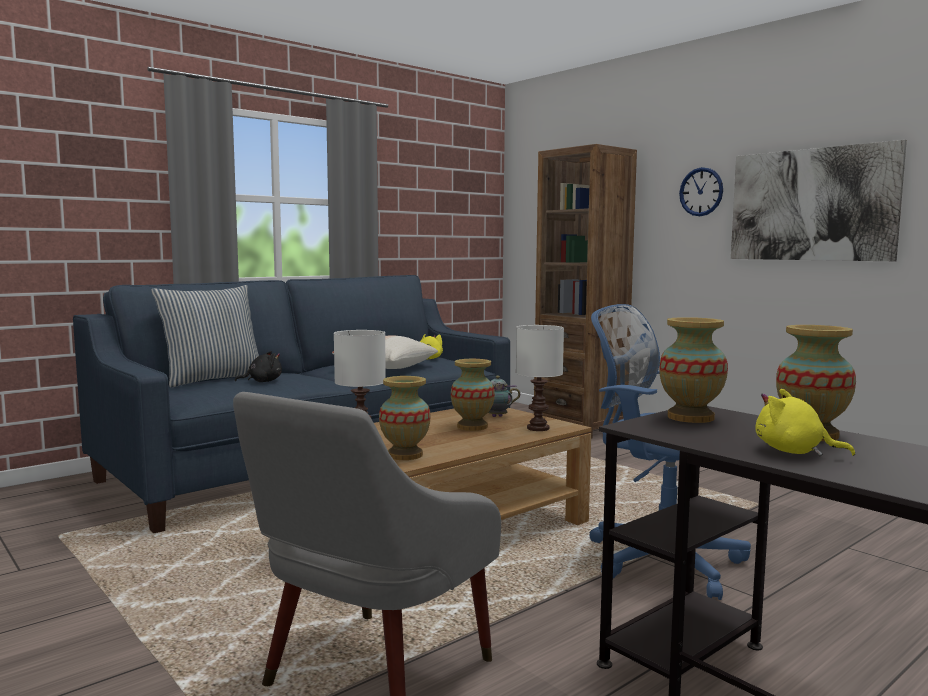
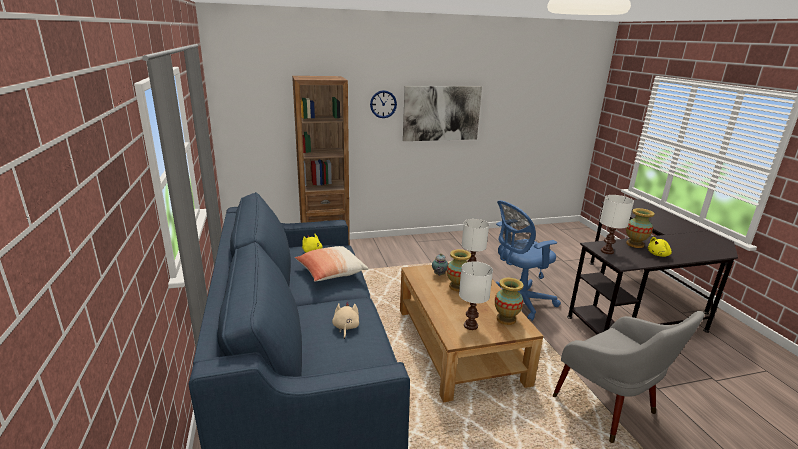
camera: 65 degrees left, 15 degrees up
pillow [151,285,259,388] -> none
black plush toy [235,351,282,382] -> beige plush toy [332,302,359,339]
vase [659,317,728,423] -> white table lamp [600,195,634,254]

